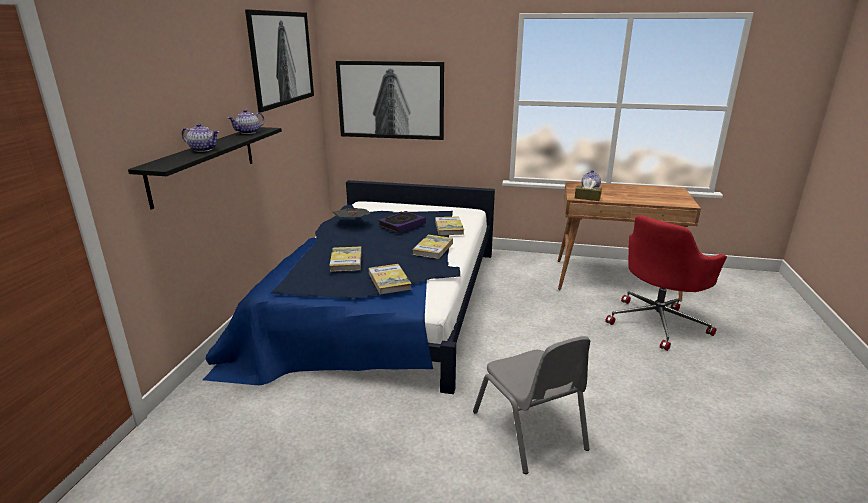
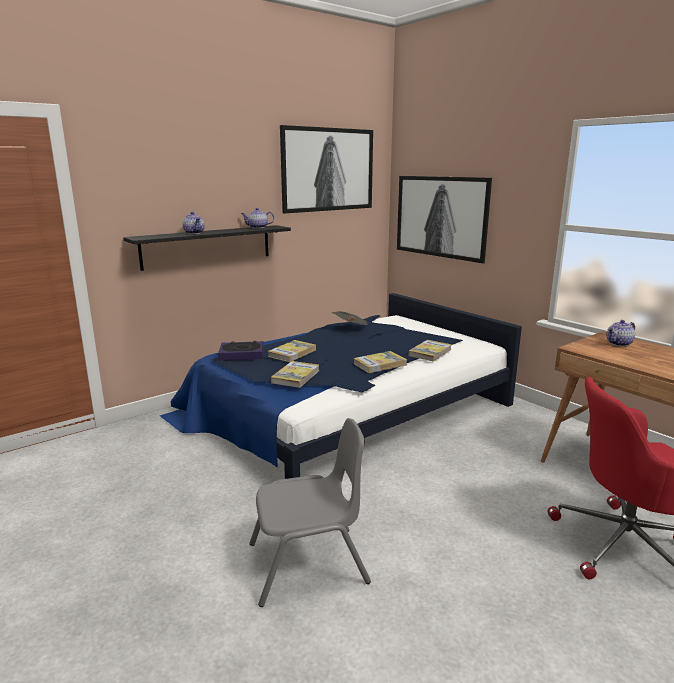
camera: 40 degrees right, 5 degrees down
book [378,211,426,233] -> book moved to [218,341,263,361]
grey chair [473,336,591,474] -> grey chair turned 120 degrees counterclockwise [250,418,371,607]
brown tissue box [575,178,602,201] -> none

